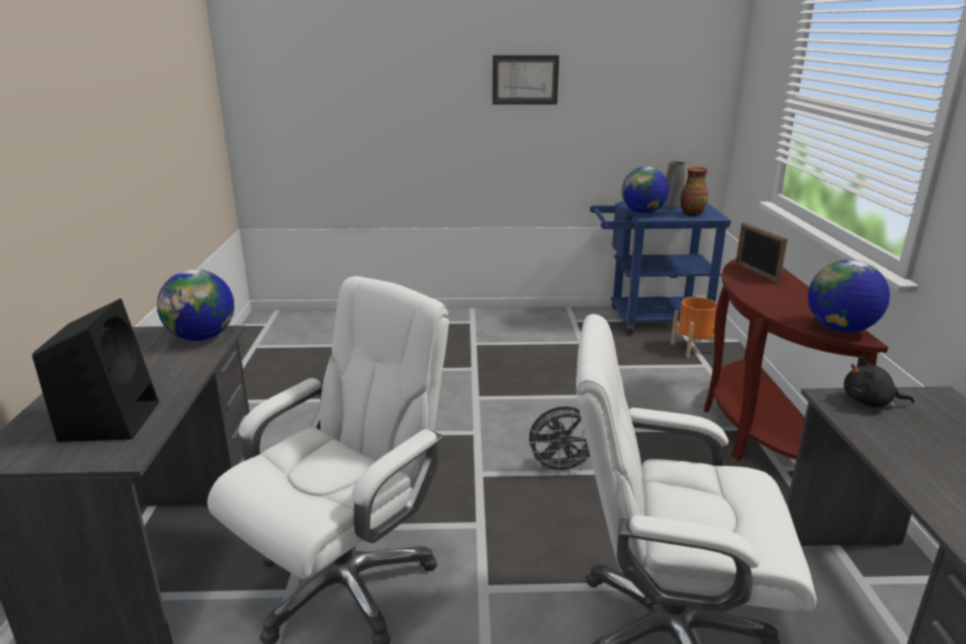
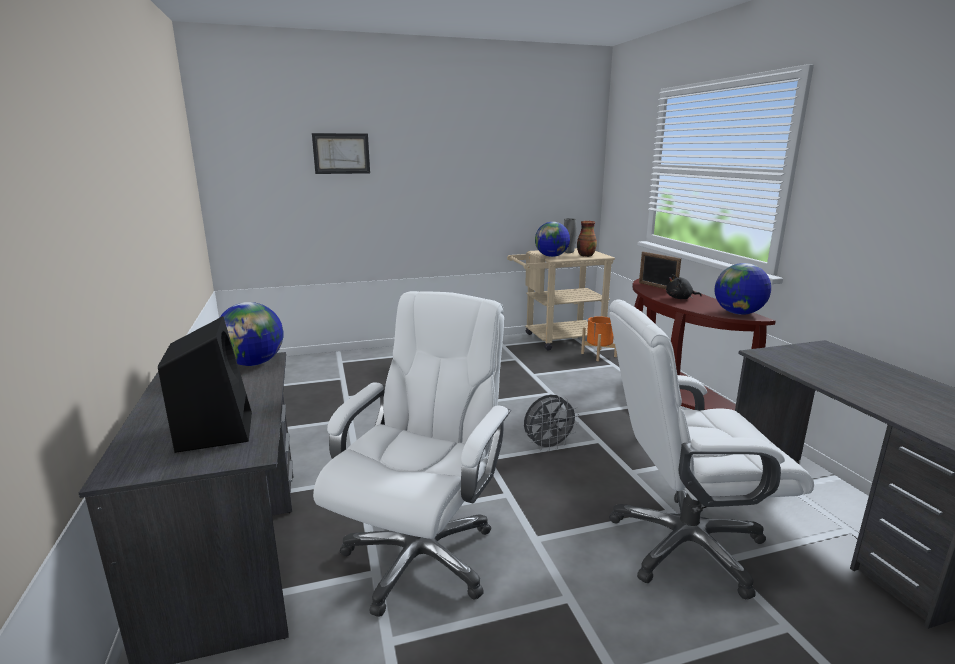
camera: 15 degrees left, 5 degrees down
picture [492,55,559,105] -> picture moved to [312,133,370,174]
blue cart [590,201,731,335] -> beige cart [507,248,615,351]
black plush toy [844,356,915,407] -> black plush toy moved to [666,274,702,299]

